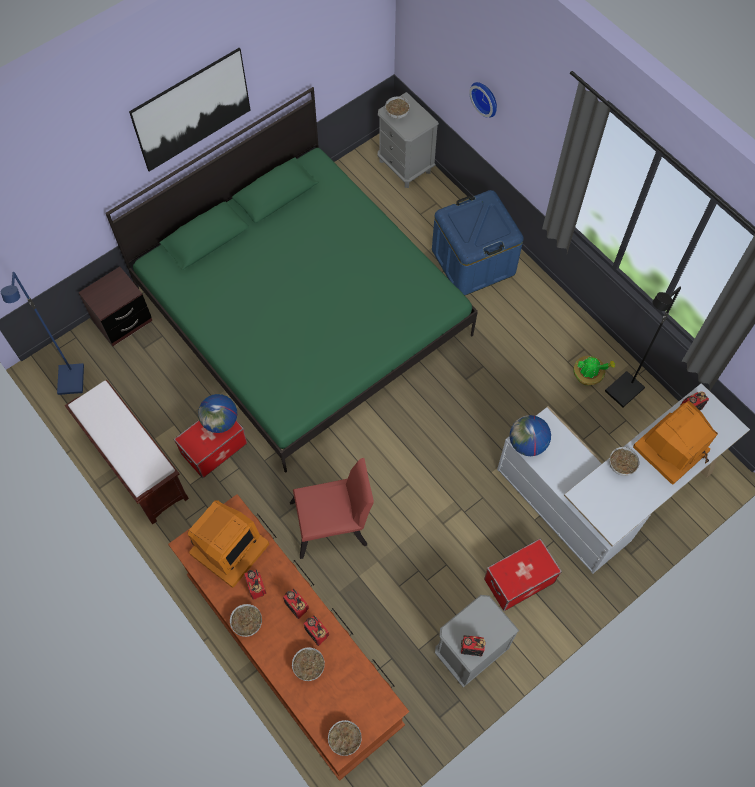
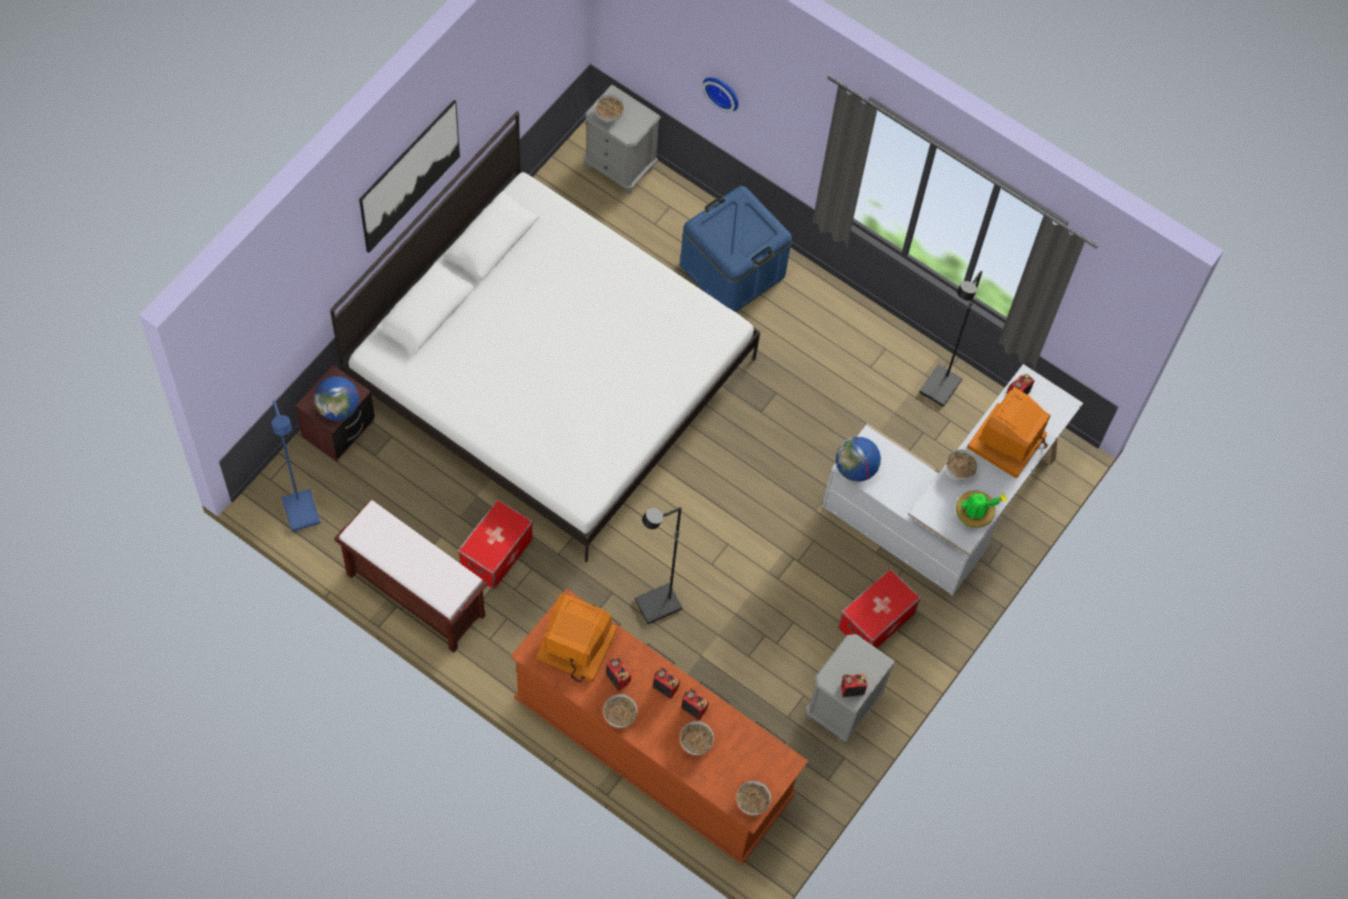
camera: 20 degrees left, 0 degrees up
green bed [106,87,478,473] -> white bed [330,111,760,562]
monitor [188,500,269,588] -> monitor turned 90 degrees counterclockwise [537,594,617,682]
globe [198,394,237,433] -> globe moved to [314,376,359,421]
red chair [290,458,374,559] -> black floor lamp [635,507,683,624]
potted plant [573,356,615,385] -> potted plant moved to [956,490,1007,528]

